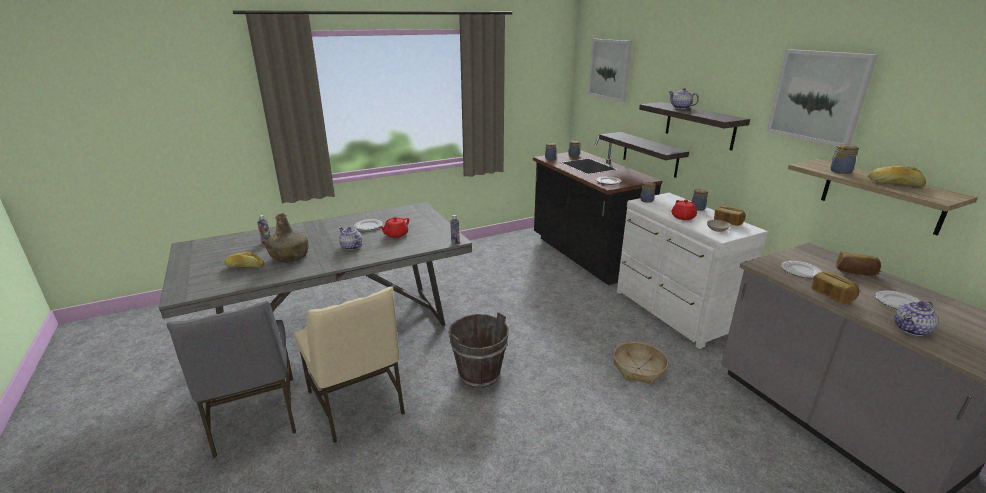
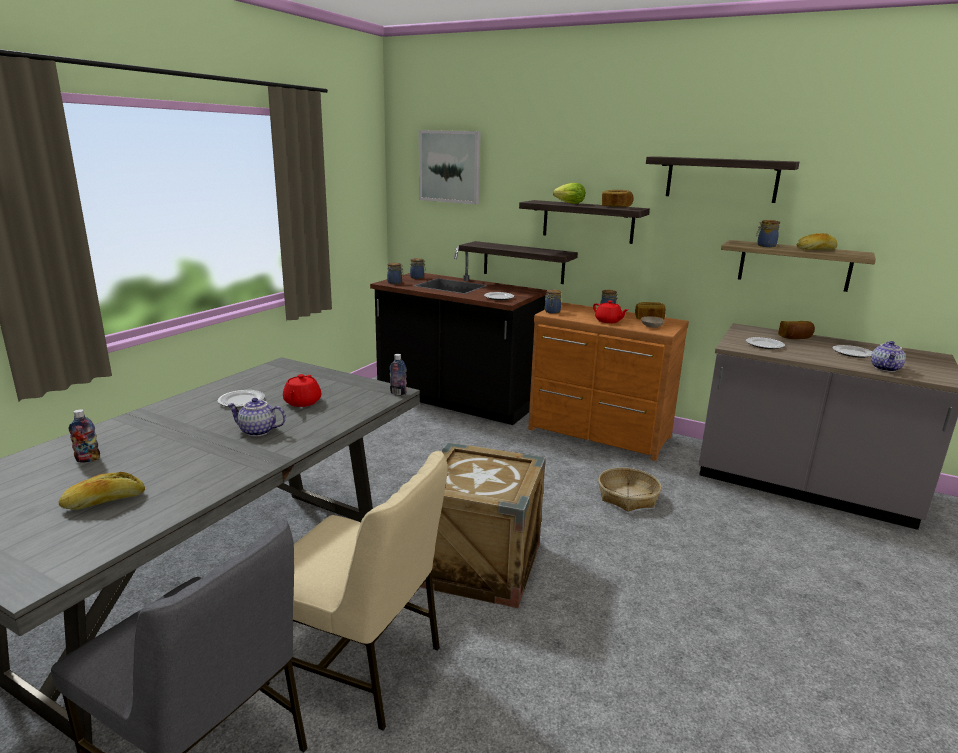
camera: 35 degrees left, 5 degrees down
green bottle [266,213,308,263] -> none
brown bucket [448,312,509,388] -> crate [420,442,546,608]
white dresser [617,193,768,349] -> brown dresser [528,302,689,461]
teapot [669,88,699,109] -> lettuce [553,183,585,204]
picture [767,49,878,146] -> shelf [646,156,799,203]
bread [812,272,859,303] -> bread moved to [602,190,634,207]

